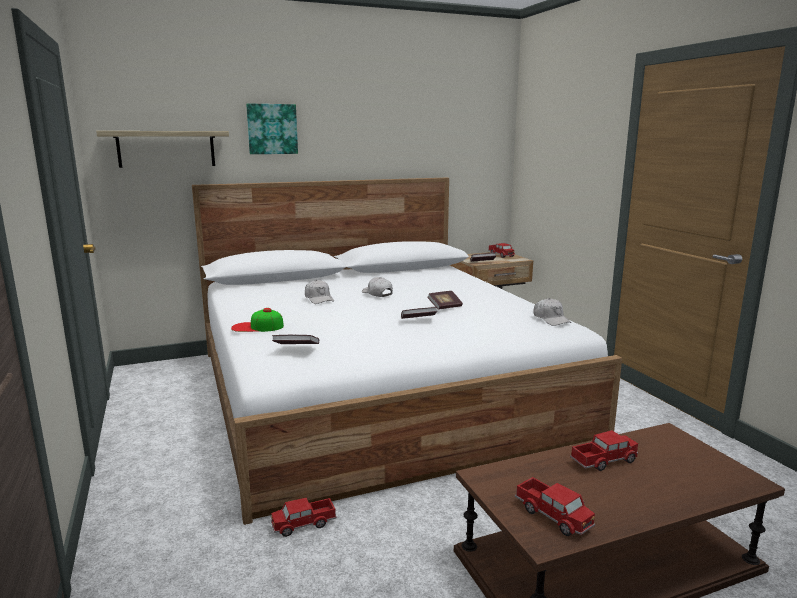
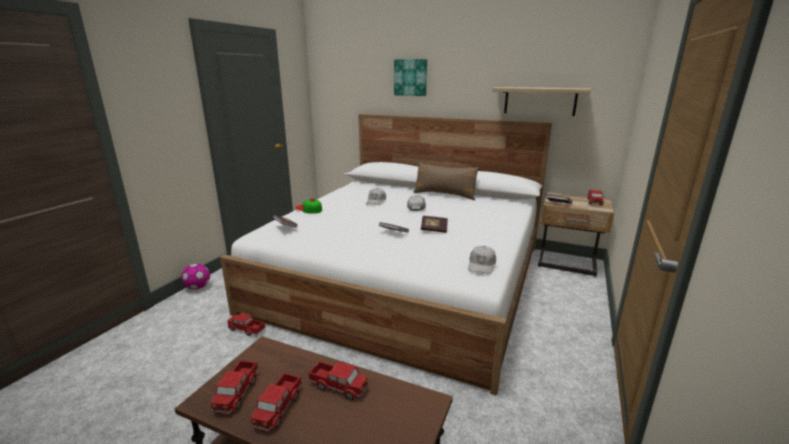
camera: 45 degrees right, 5 degrees up
shelf [96,131,229,168] -> shelf moved to [492,87,591,116]
none -> football [181,263,210,289]
none -> toy truck [251,373,302,432]
none -> brown pillow [413,162,479,200]

